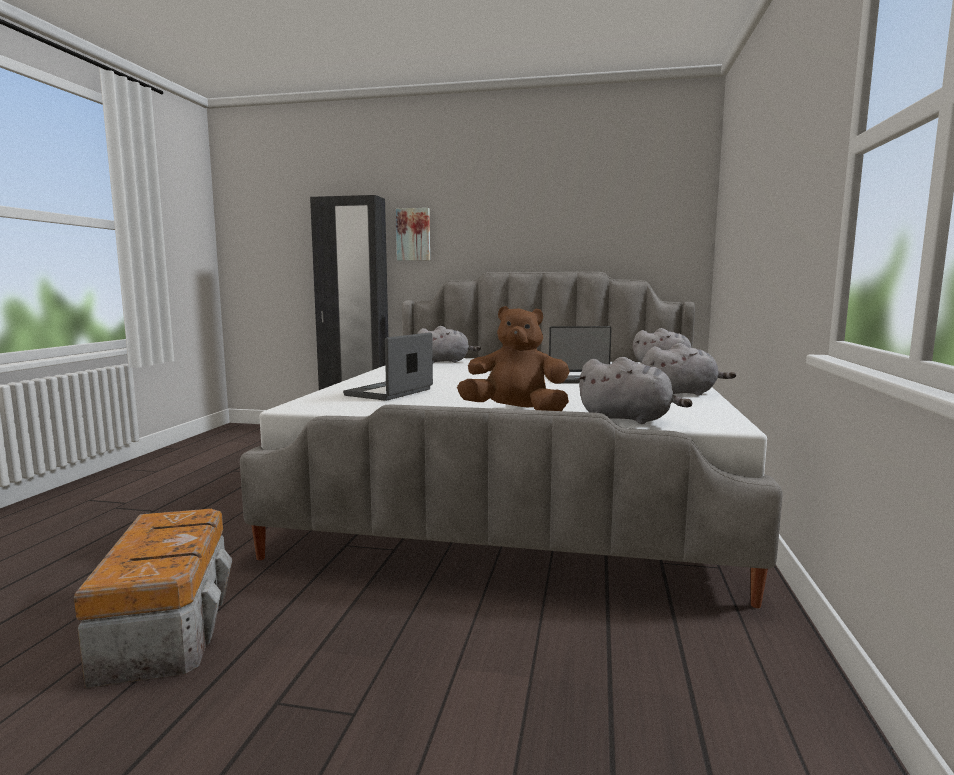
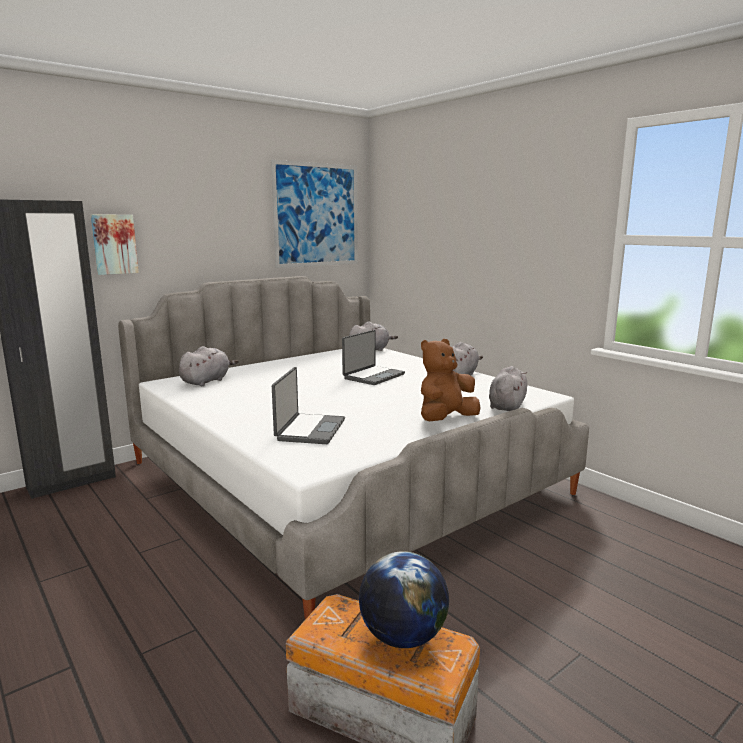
camera: 50 degrees left, 5 degrees up
laptop [343,332,433,401] -> laptop turned 150 degrees counterclockwise [272,367,345,444]
grey plush toy [578,357,692,424] -> grey plush toy turned 45 degrees counterclockwise [489,366,527,411]
none -> picture [271,160,358,268]
none -> globe [359,551,449,648]

